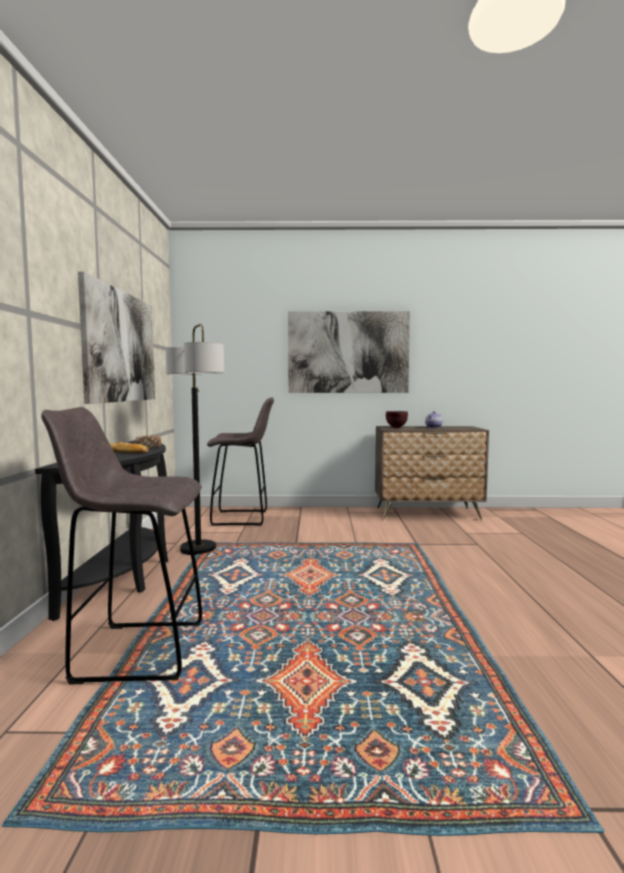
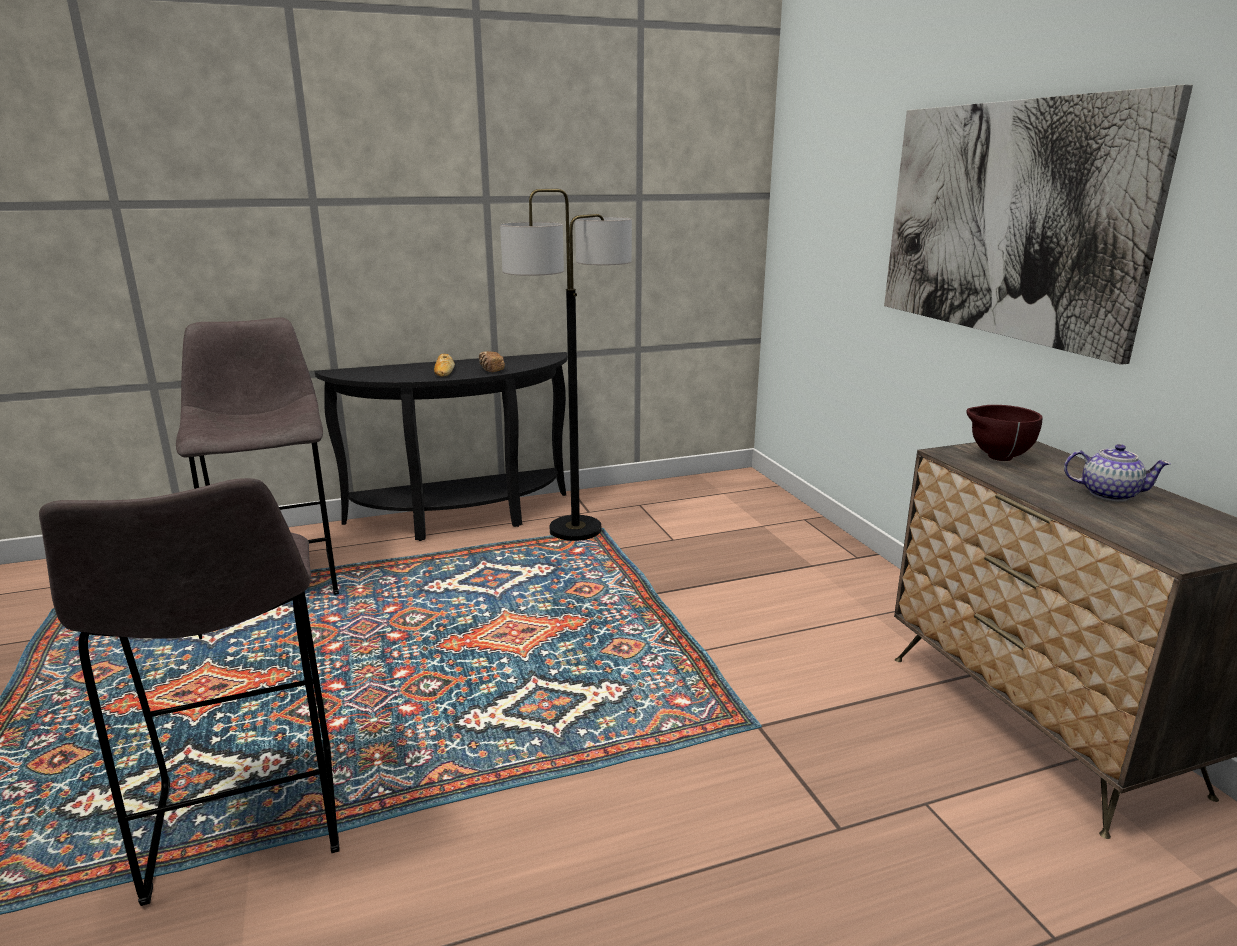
camera: 70 degrees right, 15 degrees up
picture [78,272,155,404] -> none
grey stool [207,397,274,526] -> grey stool moved to [39,478,340,906]

